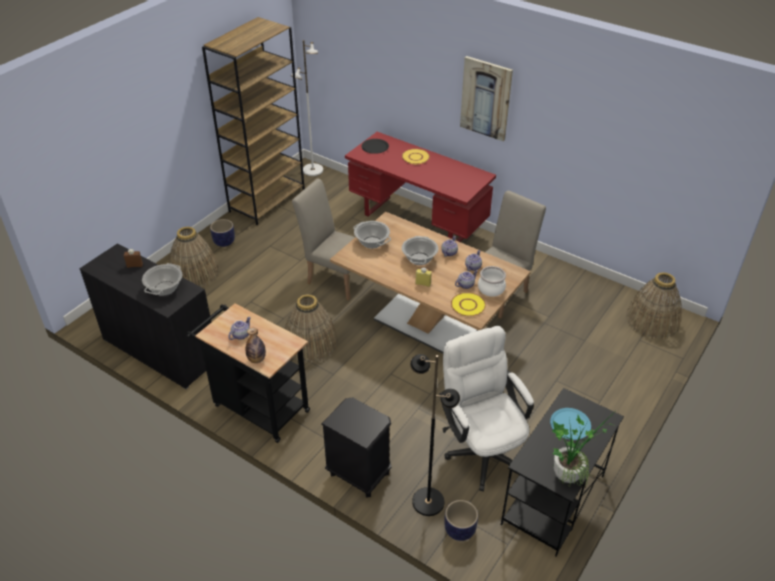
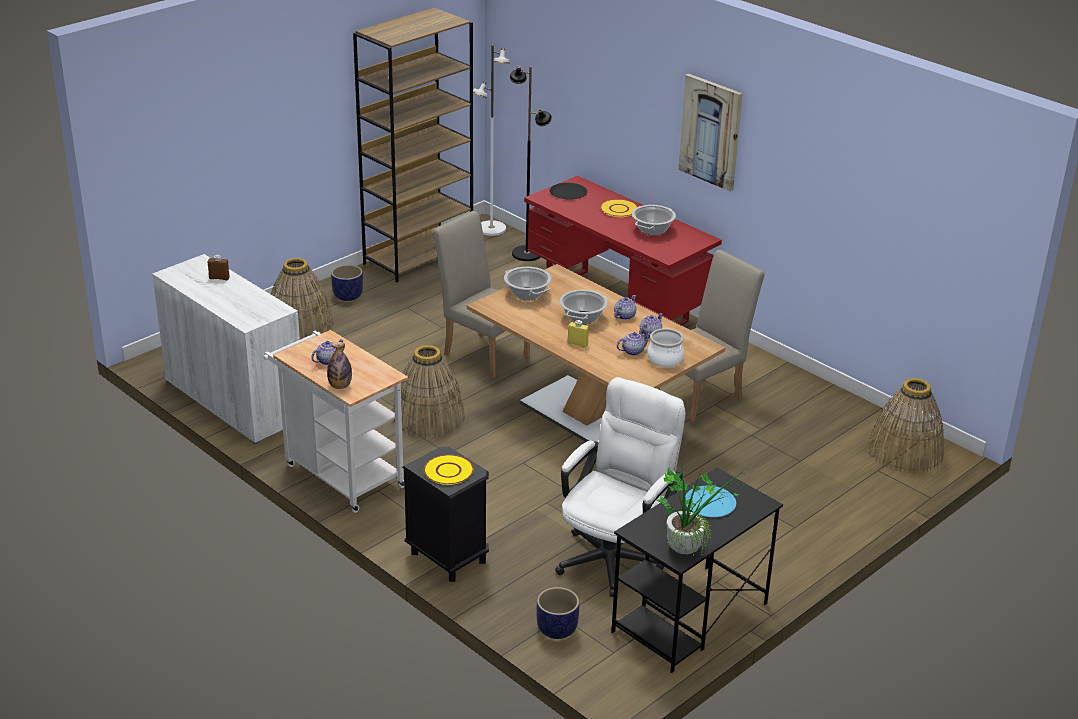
camera: 10 degrees right, 10 degrees down
black cabinet [80,243,211,389] -> white cabinet [152,254,300,445]
cooking pot [142,263,182,296] -> cooking pot moved to [632,205,676,236]
black cart [187,304,310,443] -> white cart [263,330,408,513]
black floor lamp [410,354,460,516] -> black floor lamp moved to [510,66,552,261]
white office chair [439,326,534,491] -> white office chair turned 45 degrees clockwise [555,377,685,597]
yellow plate [451,292,486,316] -> yellow plate moved to [424,455,474,485]

